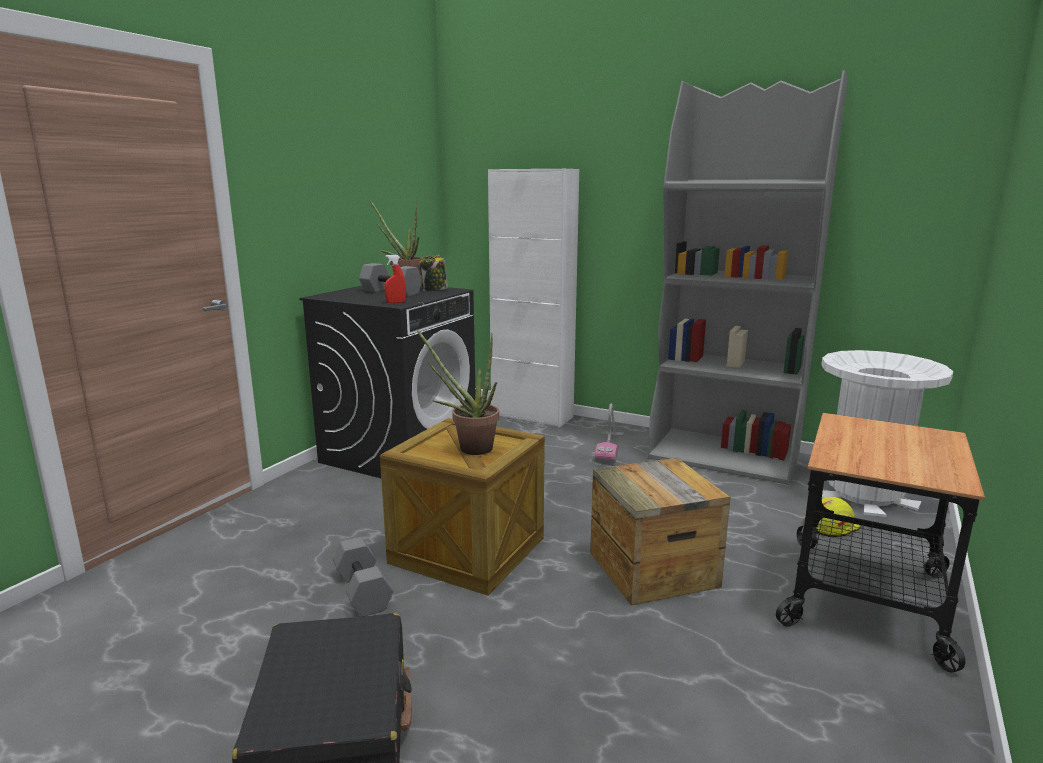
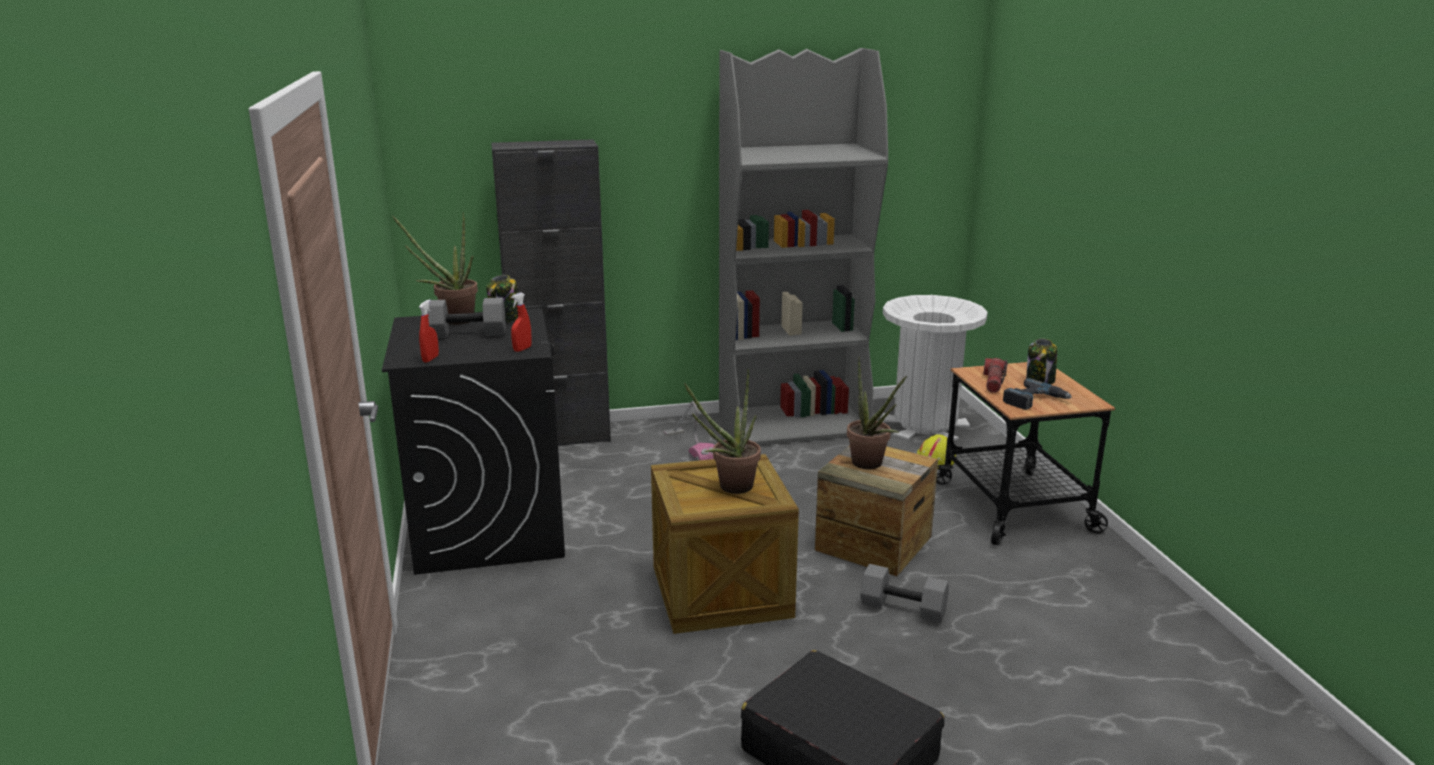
camera: 40 degrees left, 5 degrees up
grey dumbbell [333,537,393,616] -> grey dumbbell moved to [860,564,949,623]
white cabinet [488,169,579,427] -> black cabinet [491,139,611,446]
none -> red spray bottle [419,299,439,362]
none -> potted plant [847,357,907,469]
none -> flashlight [984,358,1007,393]
none -> power drill [1003,378,1072,410]
none -> jar [1026,339,1057,384]

